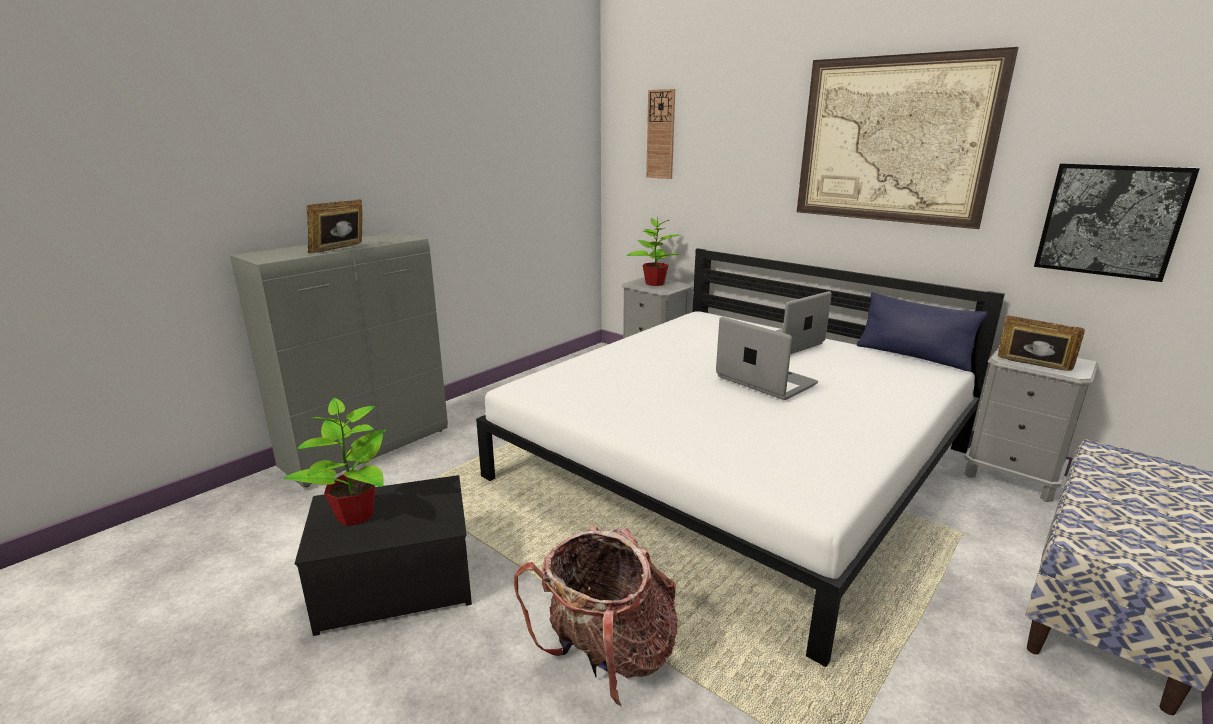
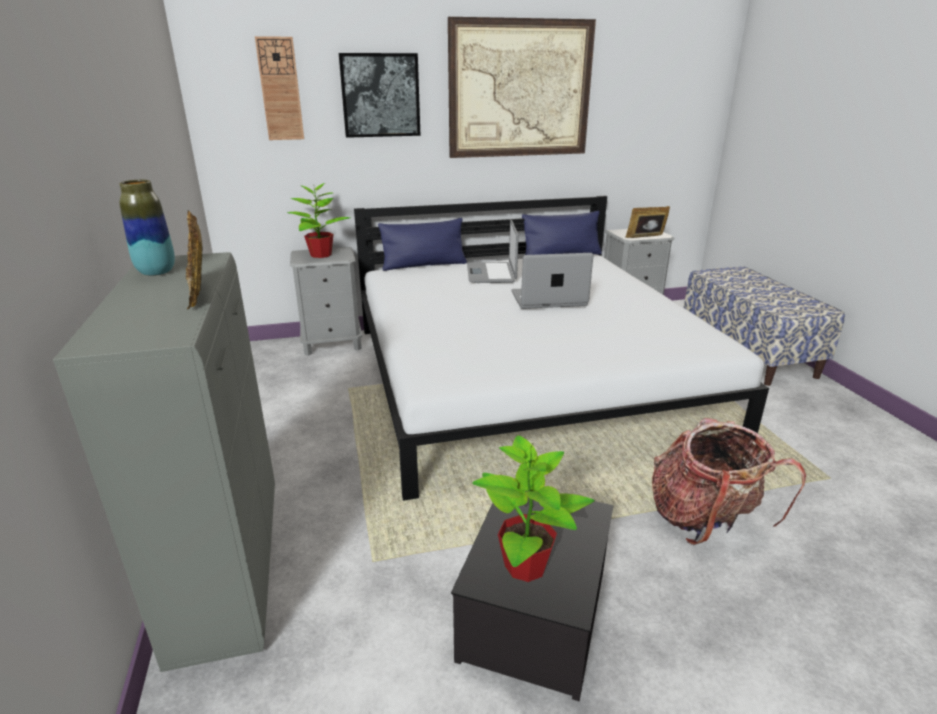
camera: 55 degrees left, 5 degrees up
picture [1034,163,1200,282] -> picture moved to [339,53,421,138]
none -> vase [119,180,175,276]
none -> blue pillow [378,218,467,271]

